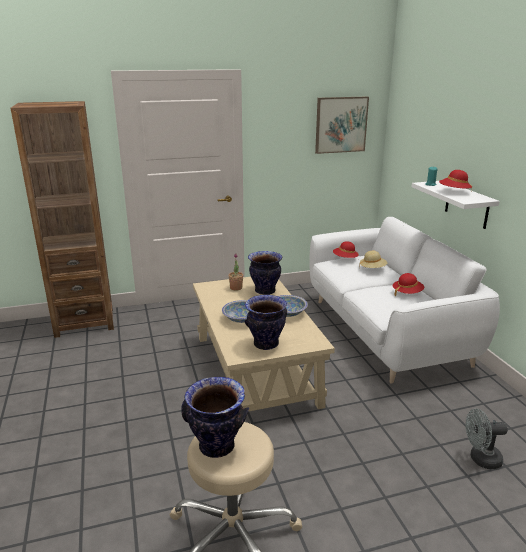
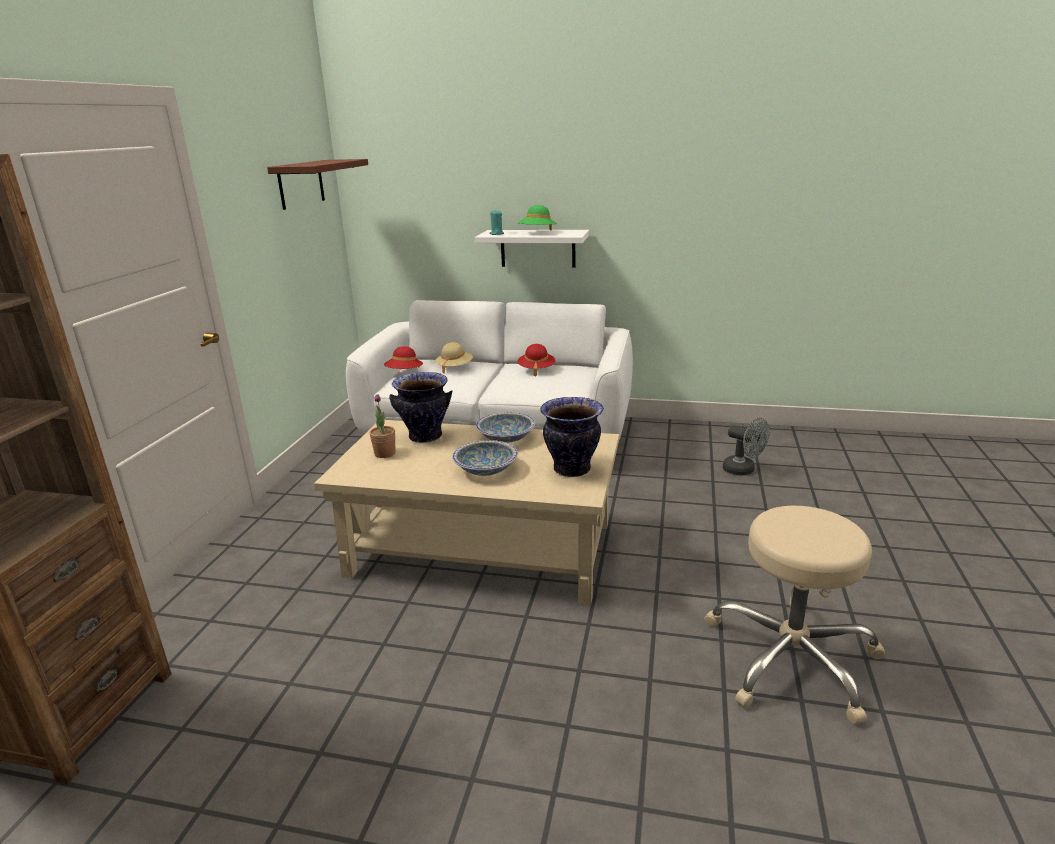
camera: 60 degrees left, 0 degrees up
vase [181,377,249,458] -> none
picture [315,96,369,154] -> brown shelf [267,159,368,210]
red hat [439,170,472,191] -> green hat [518,205,557,231]
grey fan [466,409,508,469] -> grey fan turned 75 degrees counterclockwise [722,418,769,476]

